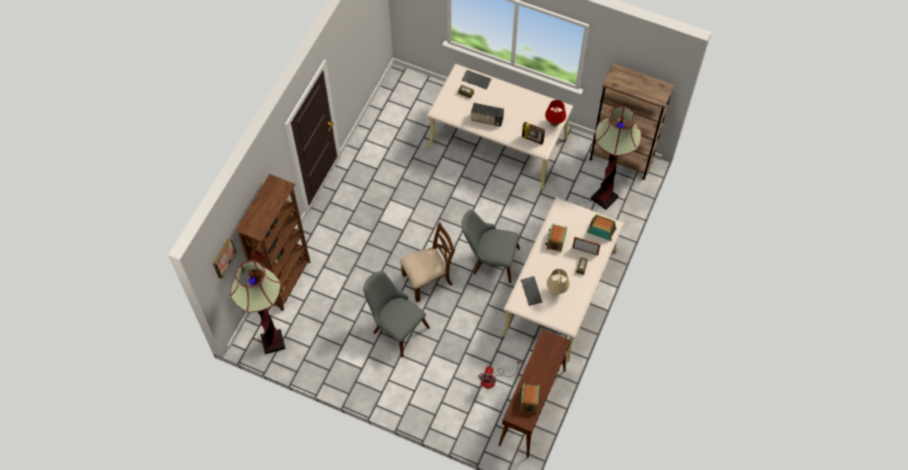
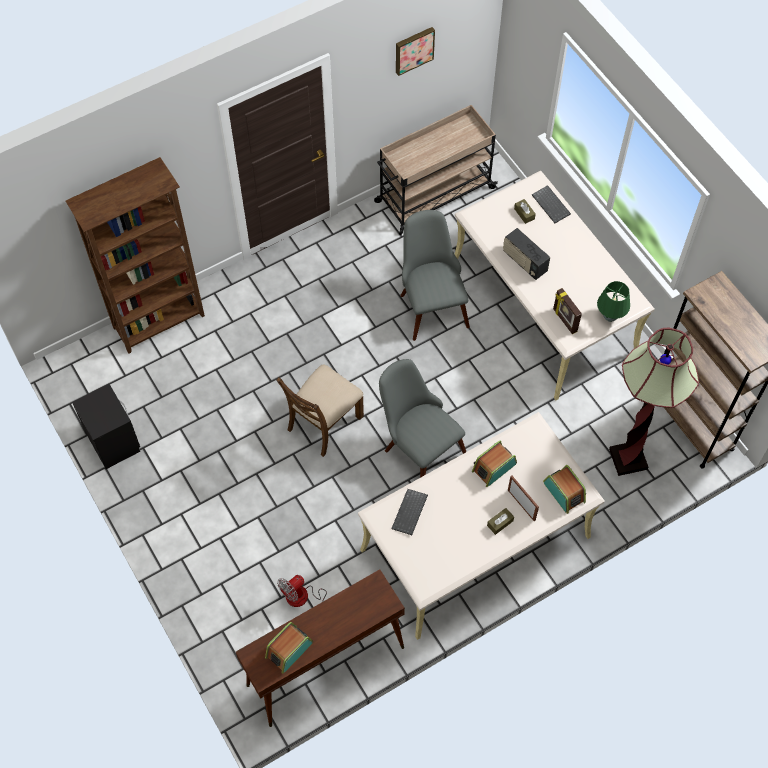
camera: 35 degrees right, 0 degrees up
picture [213,238,237,279] -> picture moved to [396,27,435,76]
floor lamp [230,260,285,354] -> none
grey chair [363,271,430,357] -> grey chair moved to [400,210,470,341]
brown chair [400,222,456,302] -> brown chair turned 120 degrees clockwise [276,364,364,457]
red table lamp [545,100,566,127] -> green table lamp [597,281,630,322]
beige table lamp [547,269,569,294] -> none
none -> black nightstand [72,384,140,469]
none -> beige cart [374,105,498,235]

